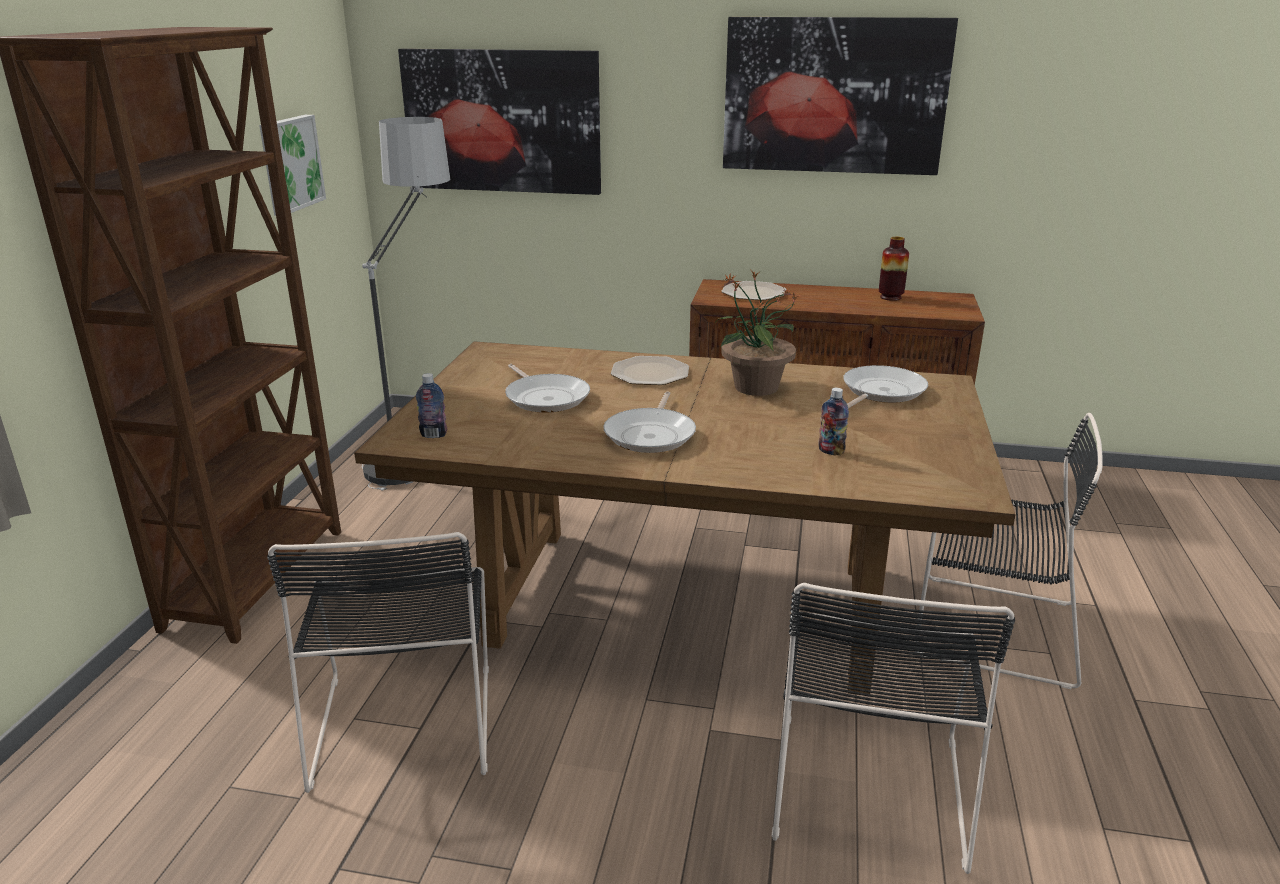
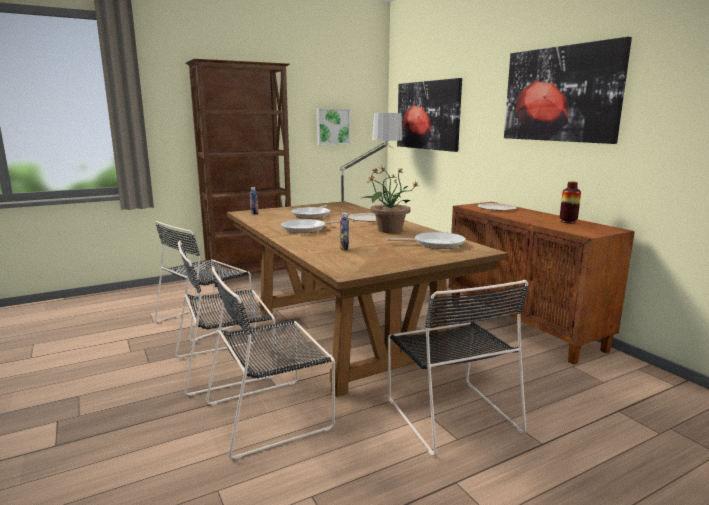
camera: 50 degrees right, 10 degrees down
none -> black chair [175,241,277,396]

